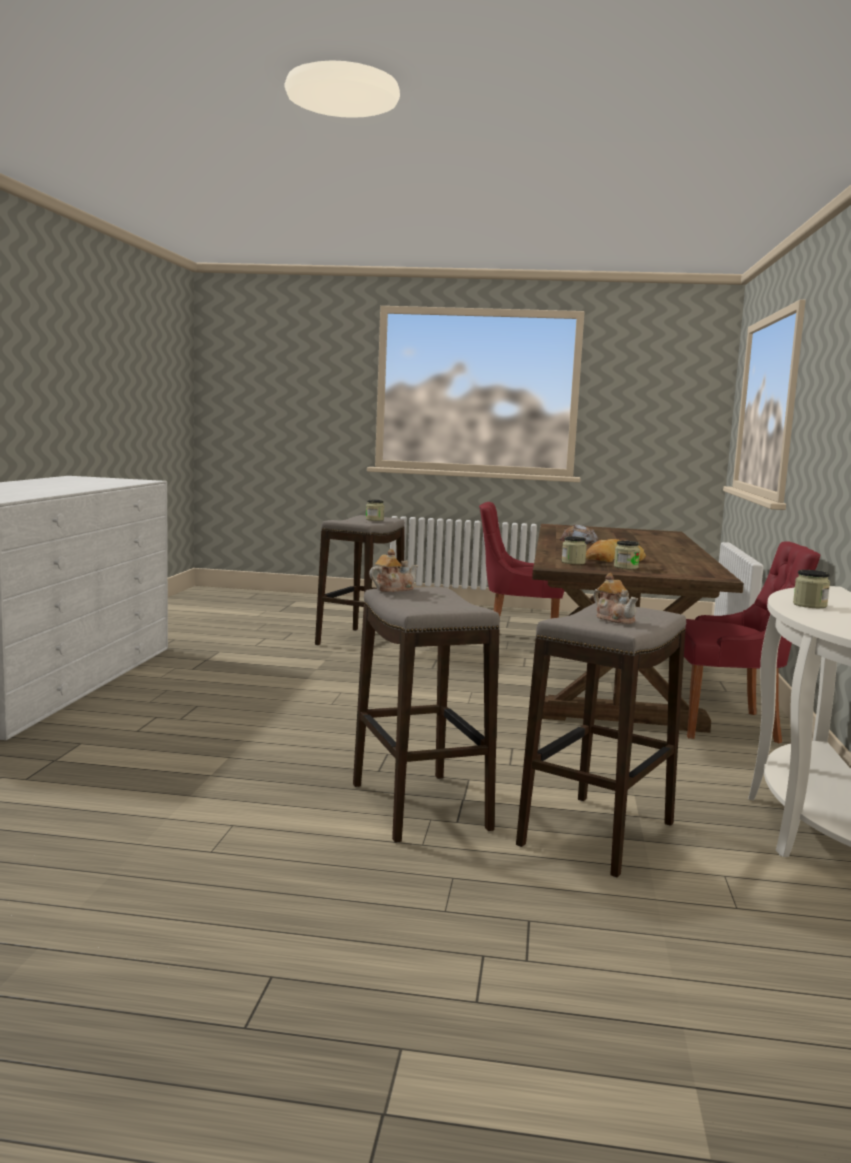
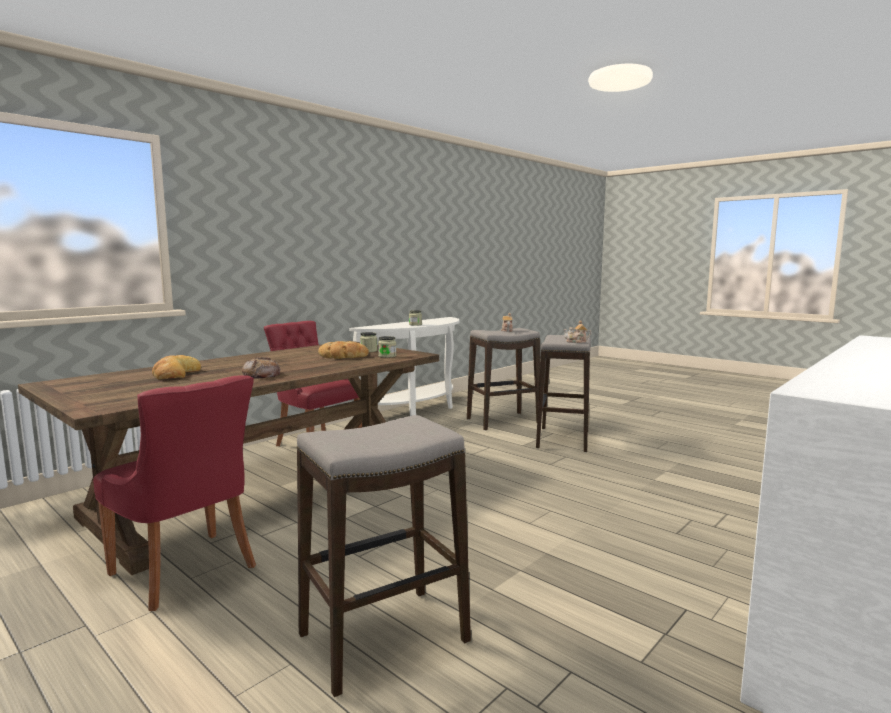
camera: 145 degrees left, 0 degrees up
jar [366,500,385,521] -> none
none -> bread [152,355,201,380]

